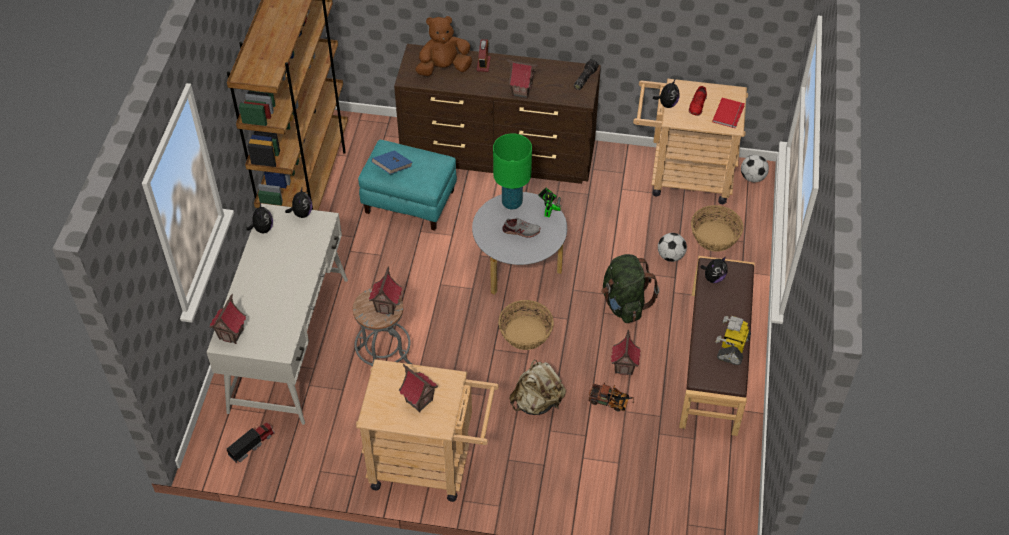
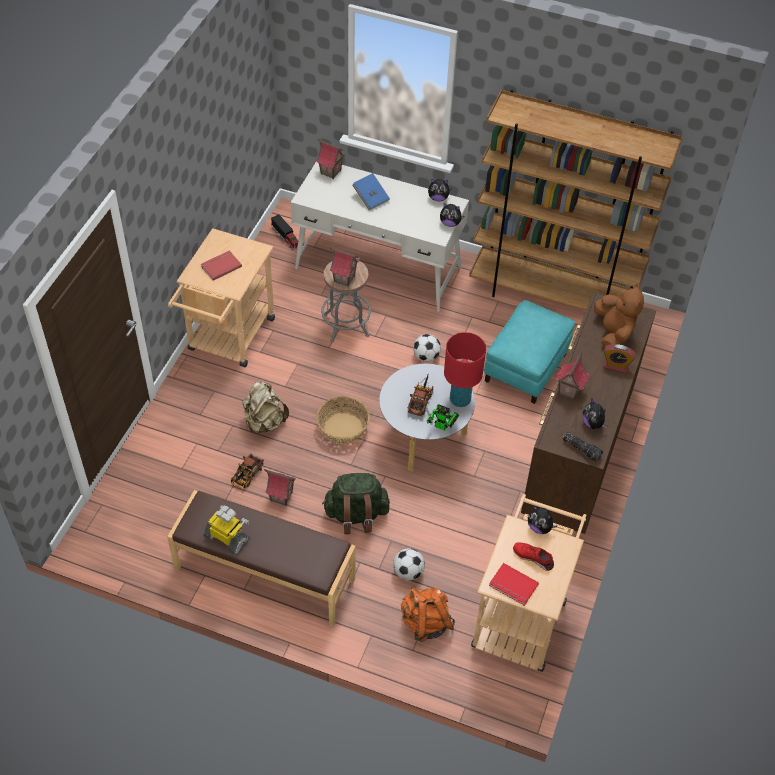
camera: 100 degrees right, 0 degrees up
blue book [371,150,413,174] -> blue book moved to [352,173,390,210]
toy house [399,364,438,413] -> red book [200,251,242,280]
green table lamp [493,133,532,209] -> red table lamp [444,332,486,407]
grey shoe [502,218,541,238] -> toy truck [408,375,433,416]
basket [691,205,744,252] -> orange backpack [401,586,455,642]
plush toy [700,257,728,283] -> plush toy moved to [583,398,607,429]
football [741,155,769,182] -> football moved to [413,334,441,362]

